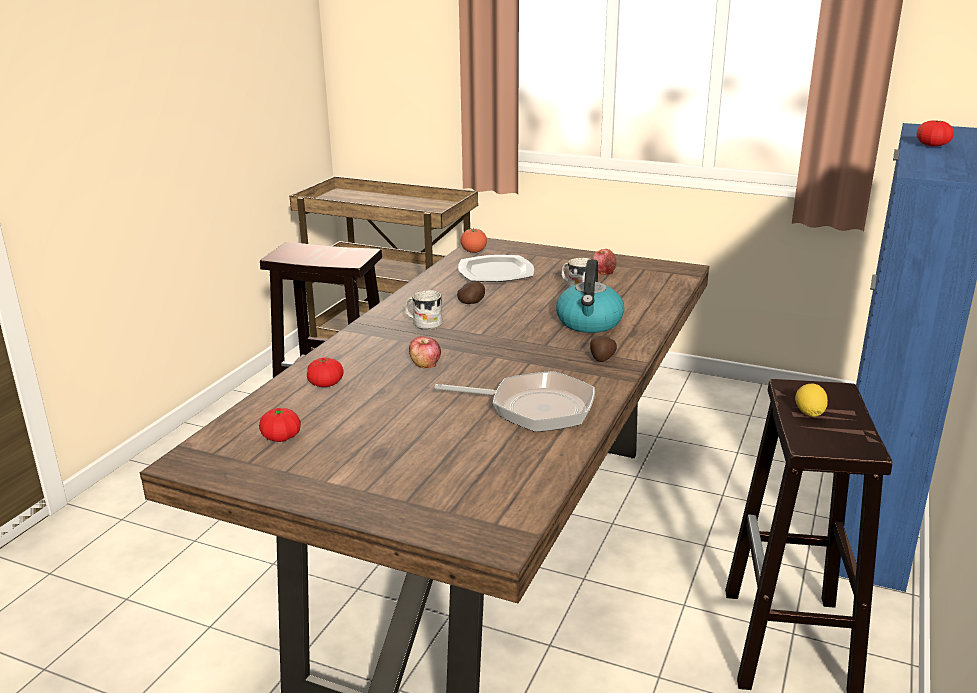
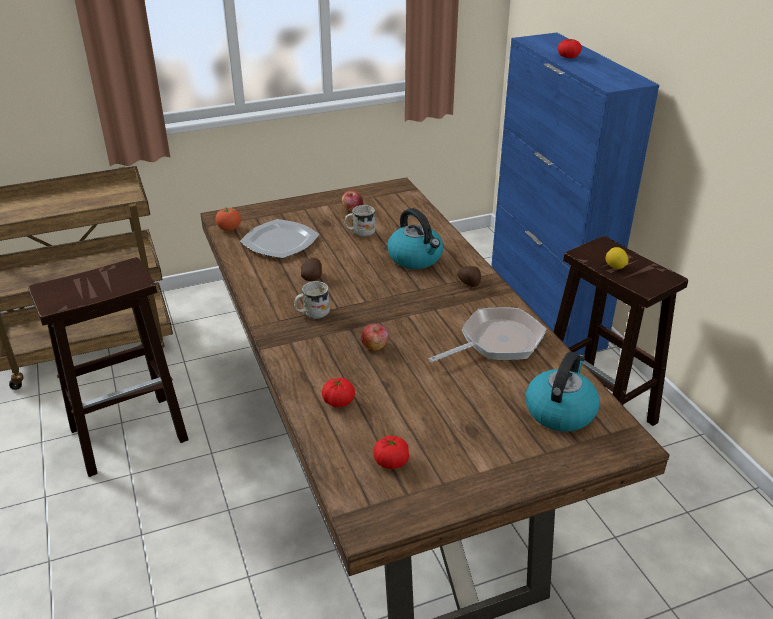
camera: 45 degrees left, 10 degrees up
none -> kettle [526,351,600,432]

